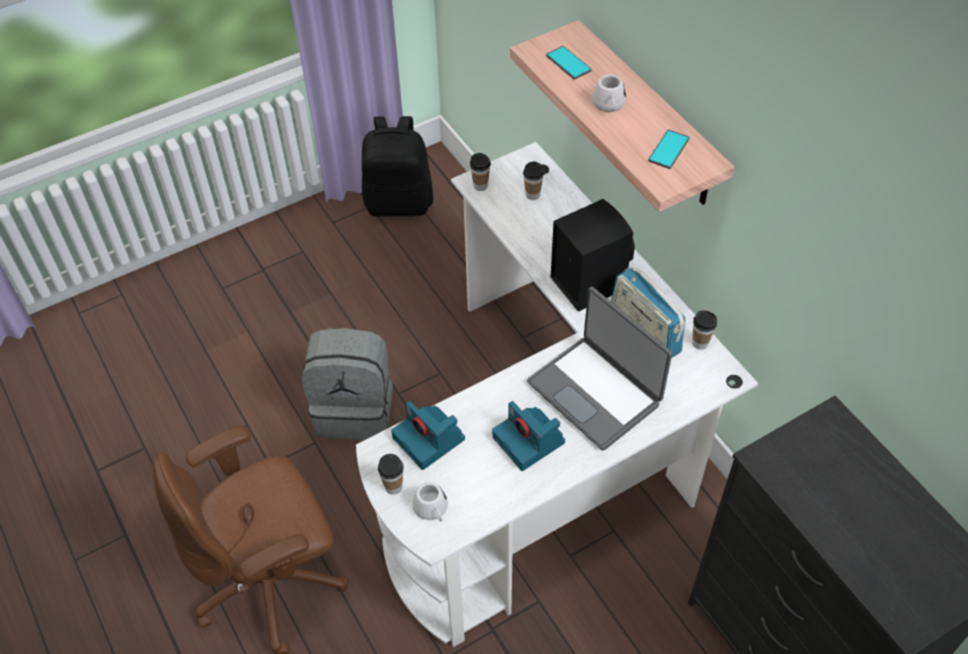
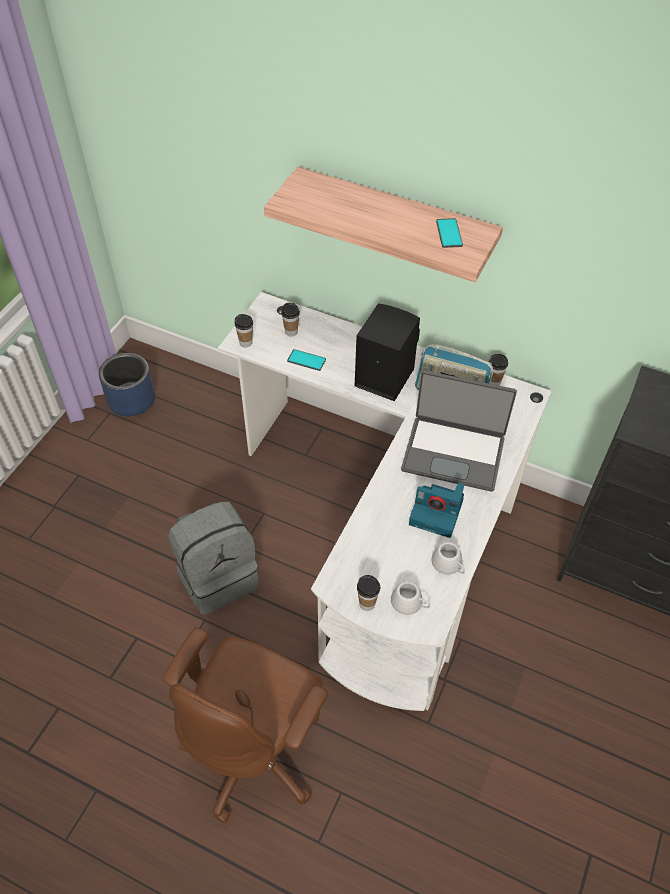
camera: 35 degrees left, 0 degrees up
black backpack [362,116,433,216] -> blue planter [99,353,155,416]
camera [391,401,465,470] -> none
phone [546,46,592,80] -> phone moved to [287,349,326,371]
white mug [592,74,626,112] -> white mug moved to [431,542,465,574]

